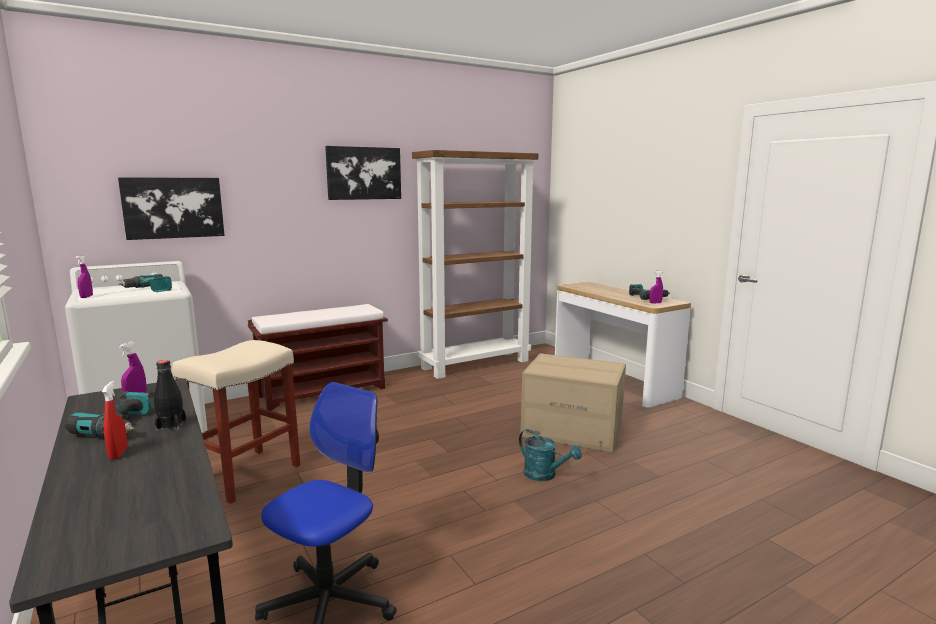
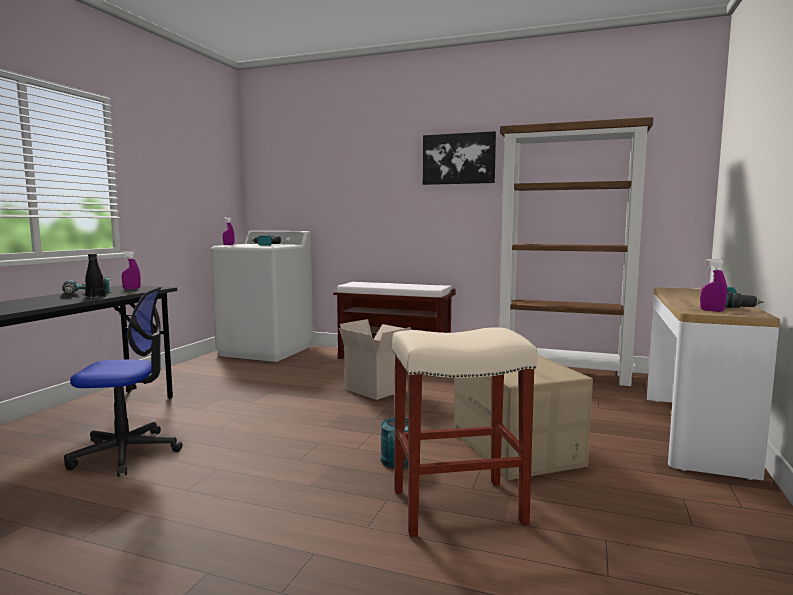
camera: 50 degrees right, 5 degrees down
red spray bottle [102,381,127,460] -> none
picture [118,177,225,240] -> none
beige stool [172,340,300,504] -> beige stool moved to [392,327,538,536]
none -> cardboard box [339,319,411,400]

